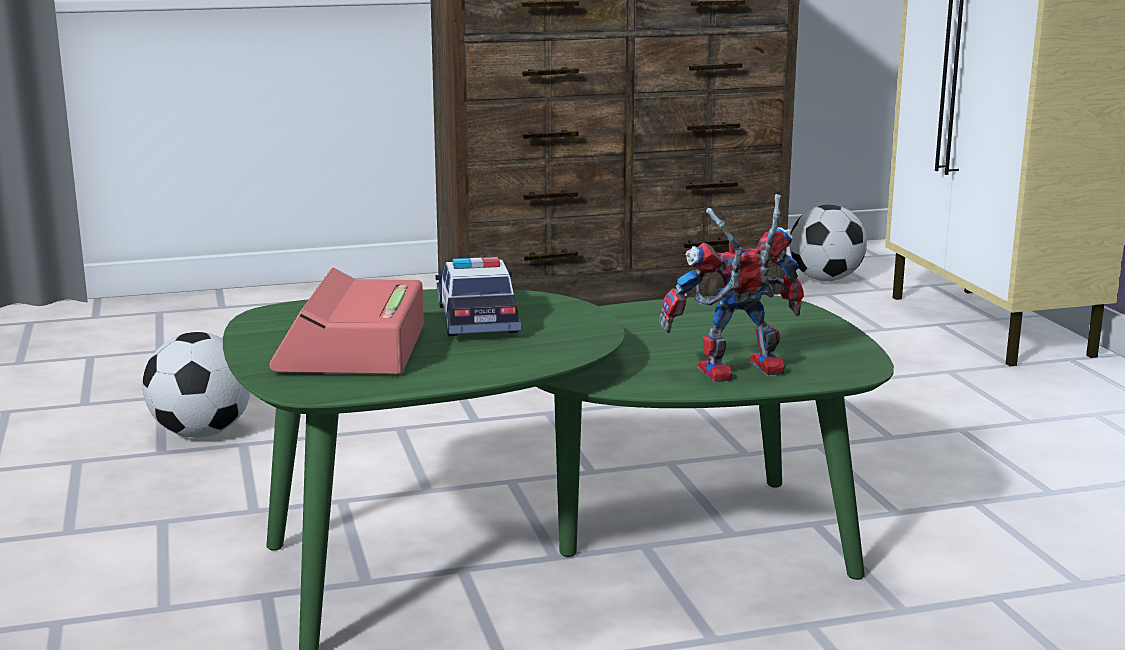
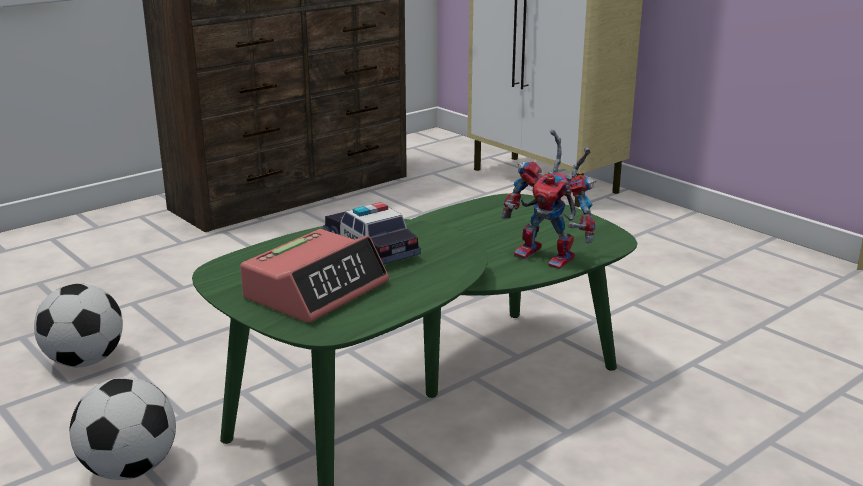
camera: 25 degrees left, 5 degrees up
alarm clock [269,268,424,374] -> alarm clock turned 120 degrees counterclockwise [240,229,389,323]
toy robot [659,194,804,382] -> toy robot turned 105 degrees counterclockwise [502,129,596,269]
football [789,205,867,281] -> football moved to [69,377,176,480]

